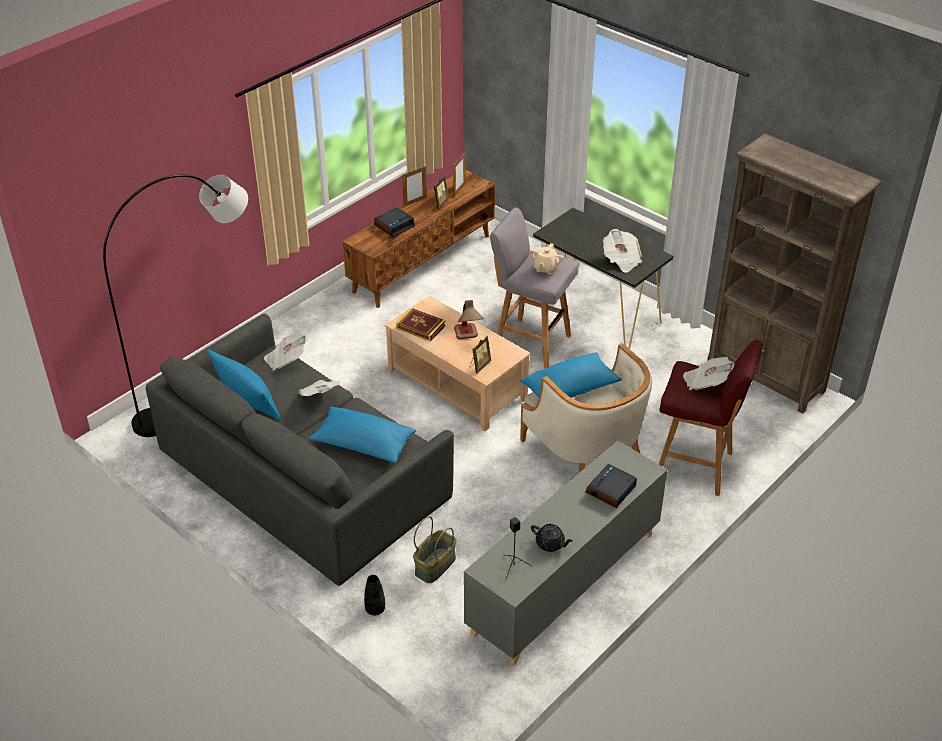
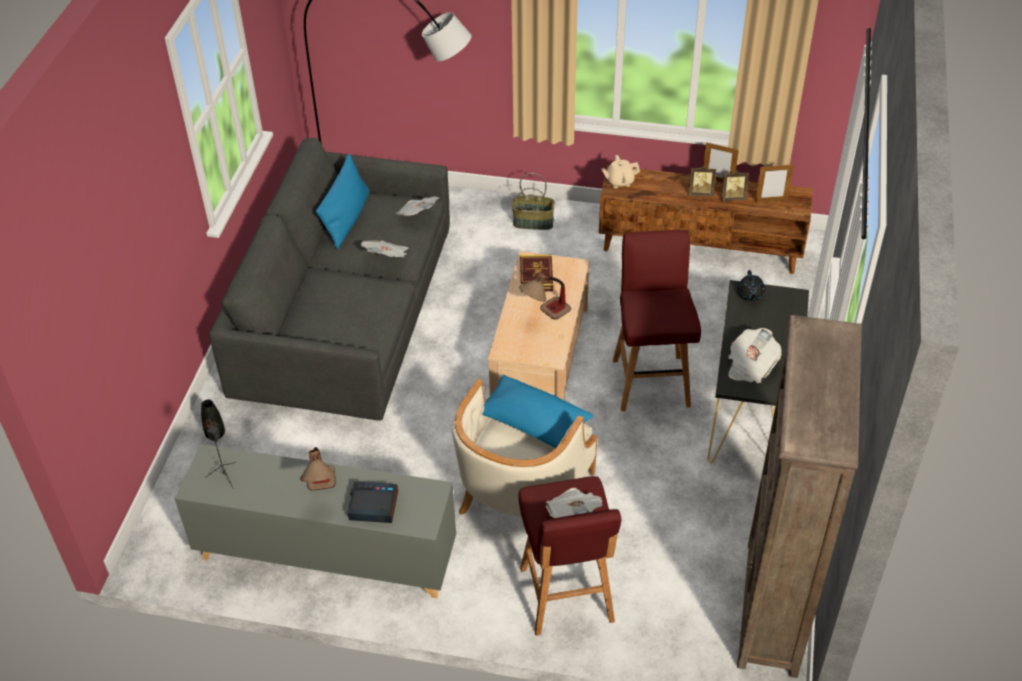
camera: 60 degrees right, 5 degrees up
blue pillow [309,406,416,463] -> none
alarm clock [374,207,415,237] -> none
basket [413,516,456,583] -> basket moved to [512,173,555,230]
picture frame [469,336,491,374] -> picture frame moved to [688,166,716,196]
grey stool [490,207,578,368] -> red stool [613,230,701,411]
beige teapot [530,243,564,274] -> beige teapot moved to [601,155,640,188]
black teapot [531,524,573,552] -> black teapot moved to [737,270,765,301]
none -> table lamp [300,447,336,491]

